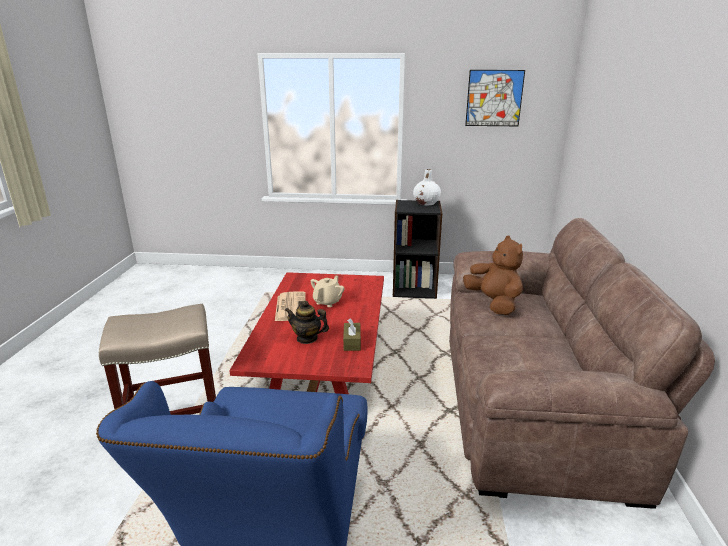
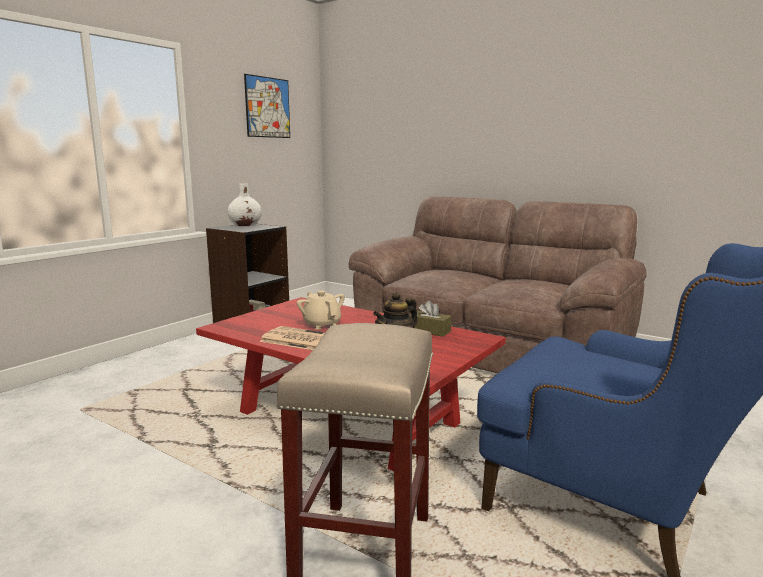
camera: 60 degrees left, 10 degrees down
brown plush toy [463,236,523,315] -> none

